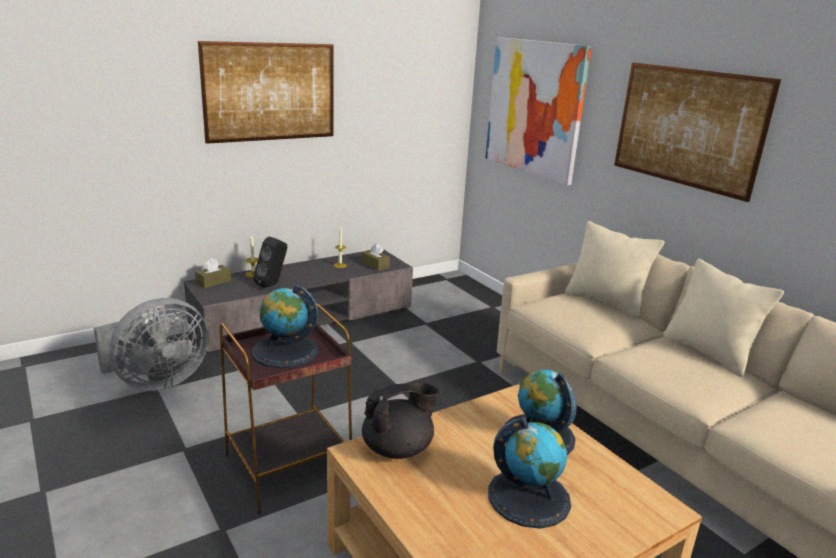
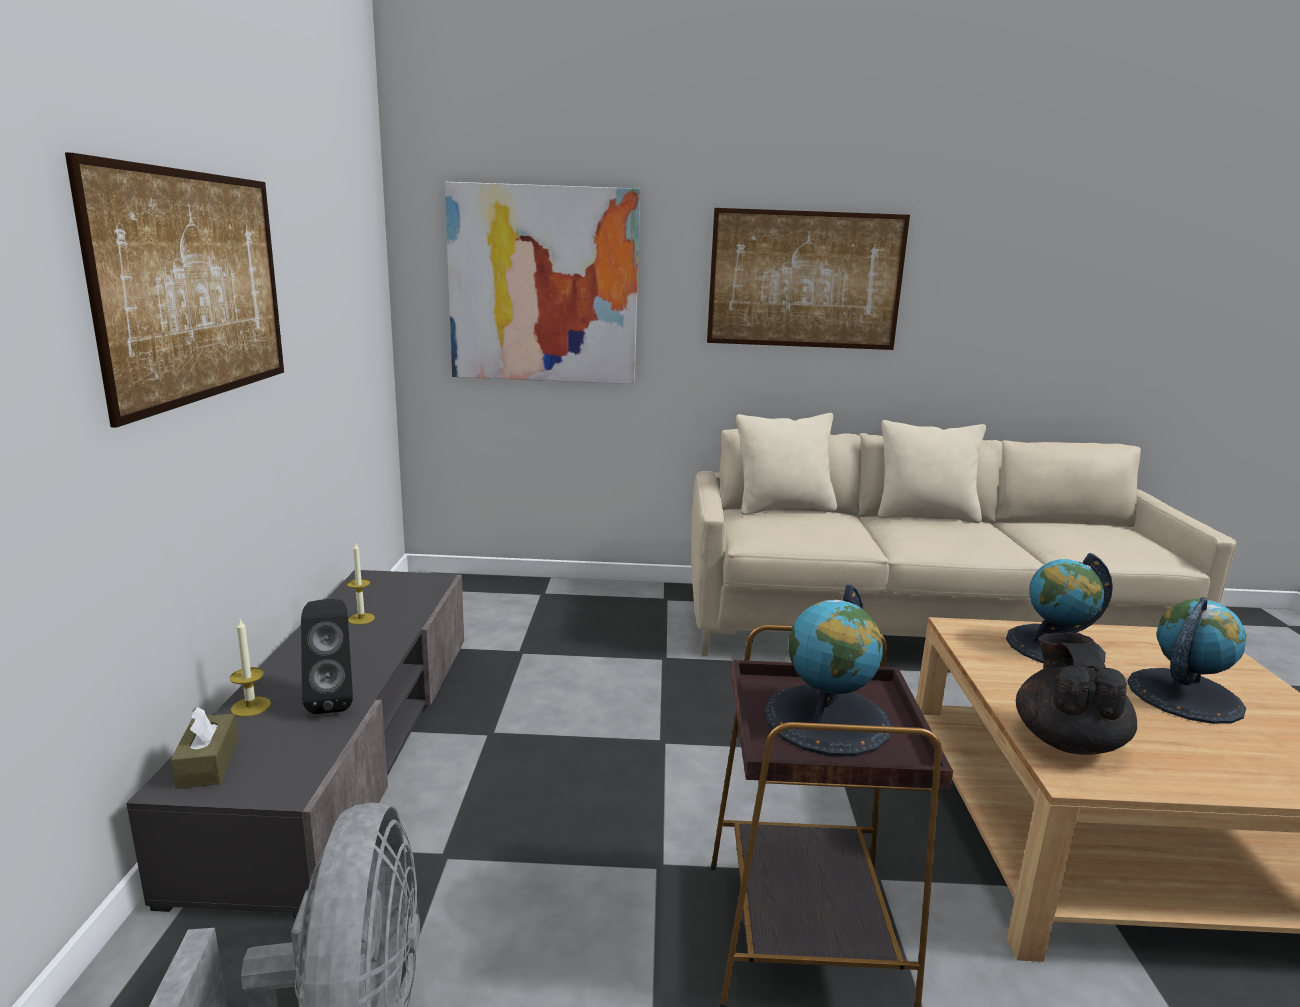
camera: 55 degrees left, 5 degrees down
brown tissue box [362,243,390,271] -> none

